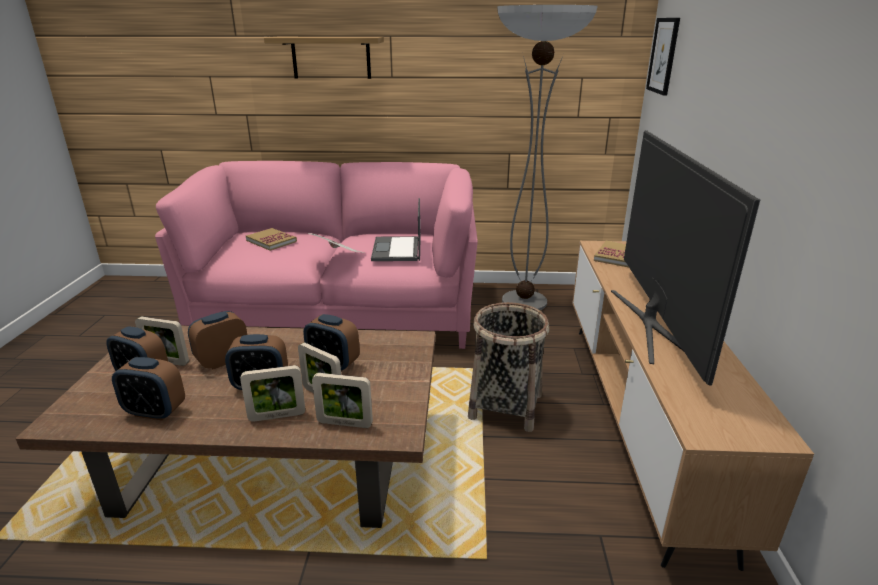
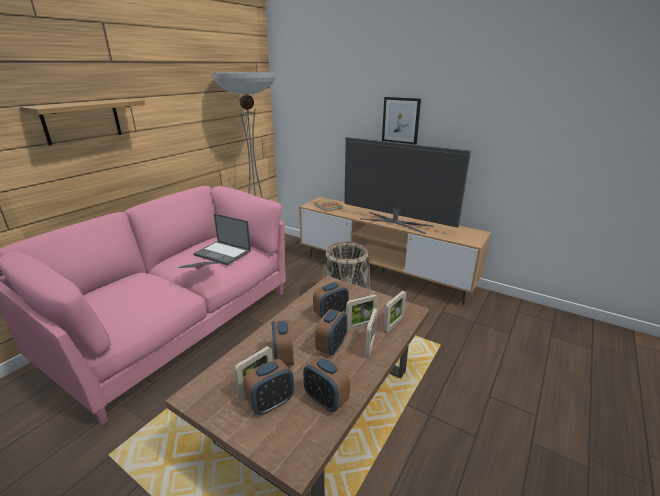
camera: 60 degrees left, 0 degrees up
alarm clock [112,357,185,421] -> alarm clock turned 90 degrees clockwise [303,356,350,412]
book [246,228,297,251] -> none
picture [646,18,680,96] -> picture moved to [382,97,421,145]

